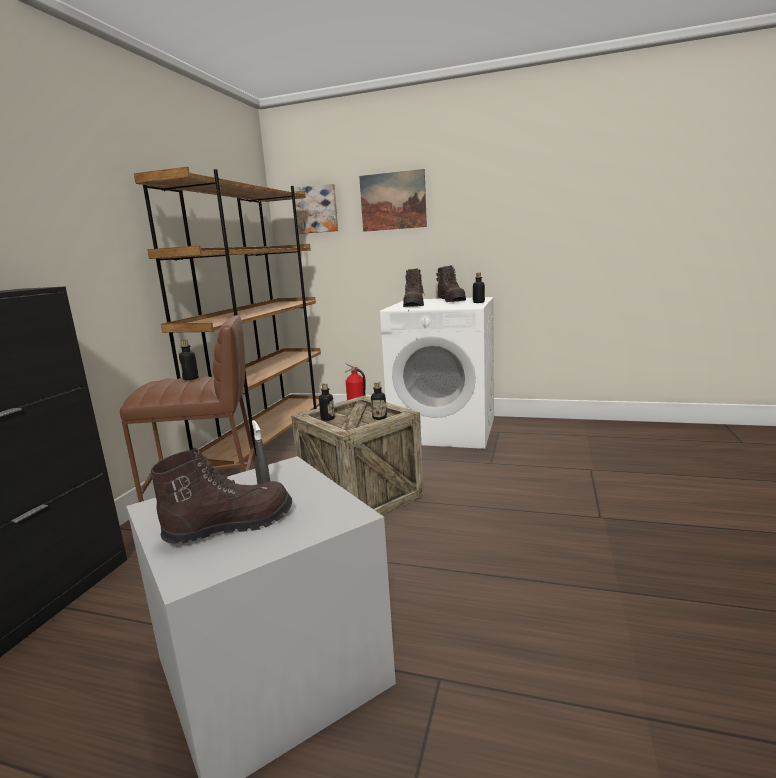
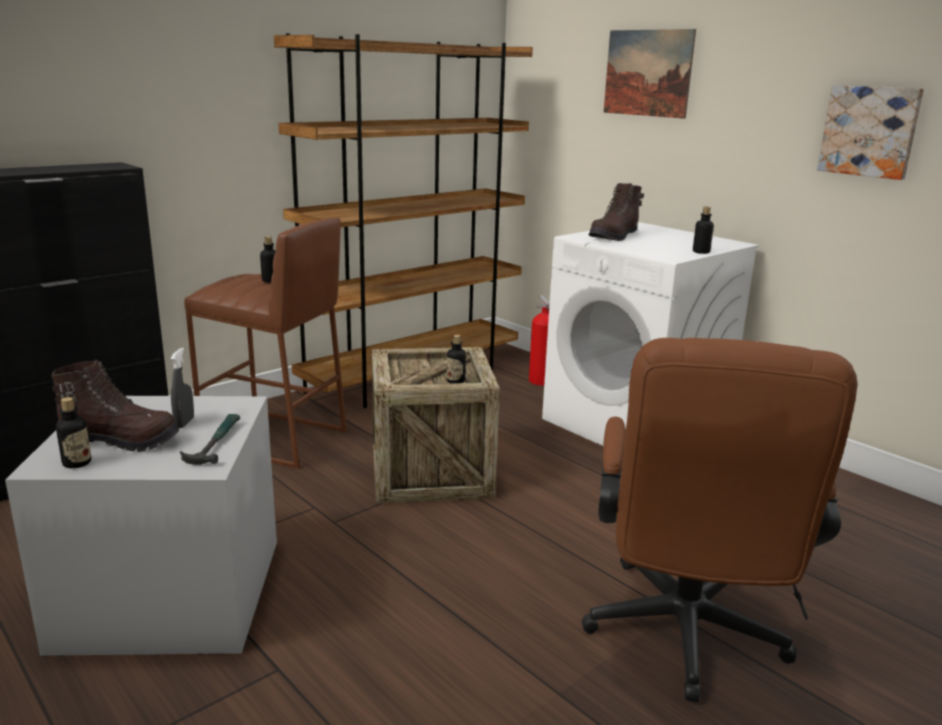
camera: 30 degrees right, 5 degrees up
picture [294,184,338,234] -> picture moved to [817,85,924,180]
bottle [319,383,335,421] -> bottle moved to [56,397,91,468]
brown boot [436,265,466,302] -> none
none -> hammer [180,414,240,465]
none -> brown office chair [581,338,857,702]

